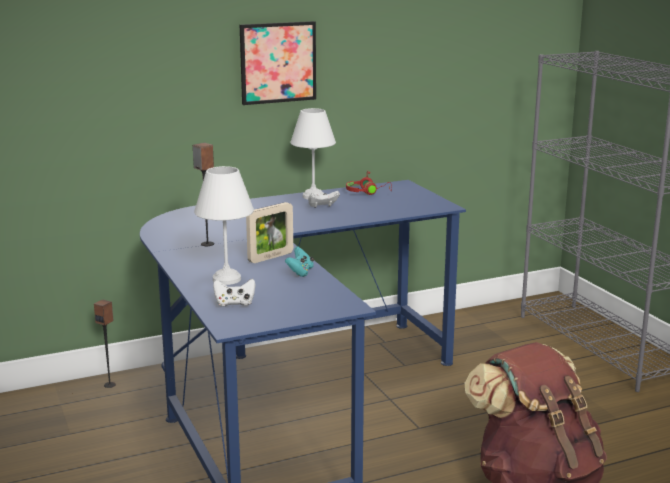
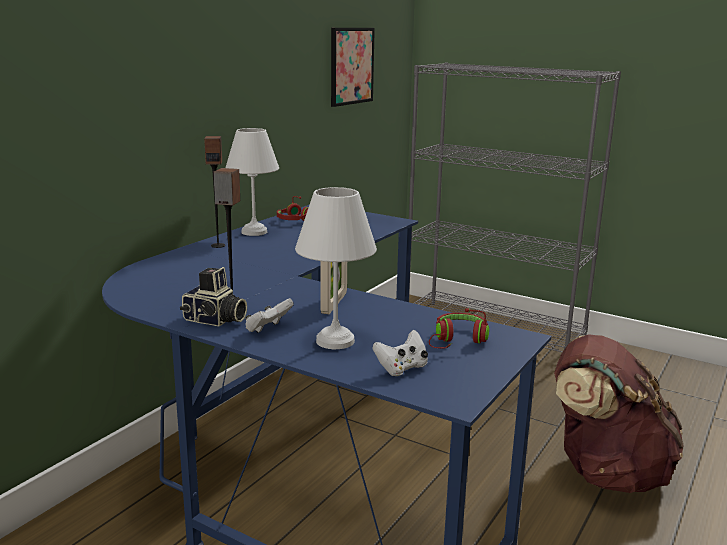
camera: 35 degrees left, 0 degrees up
speaker [94,300,116,388] -> speaker moved to [204,136,225,248]
picture [240,21,316,105] -> picture moved to [331,28,375,107]
turquoise game controller [285,246,314,277] -> none
white game controller [308,191,340,208] -> white game controller moved to [245,298,294,333]
none -> camera [180,267,247,326]
none -> red headphones [429,308,489,348]

